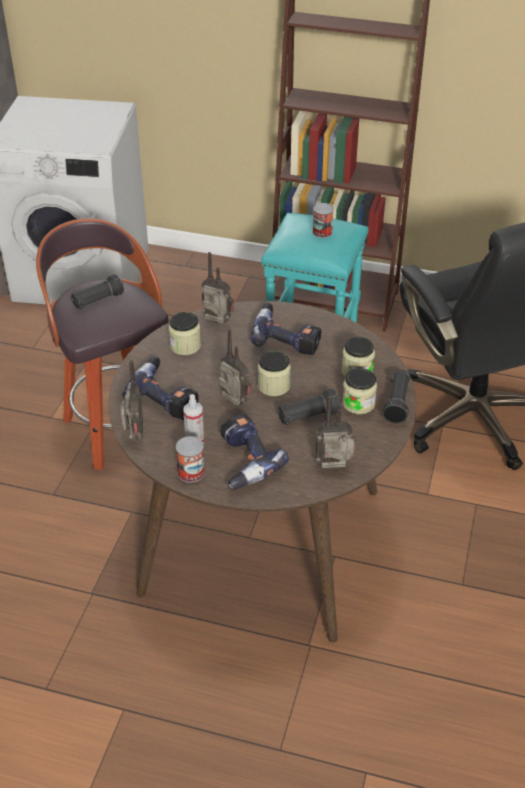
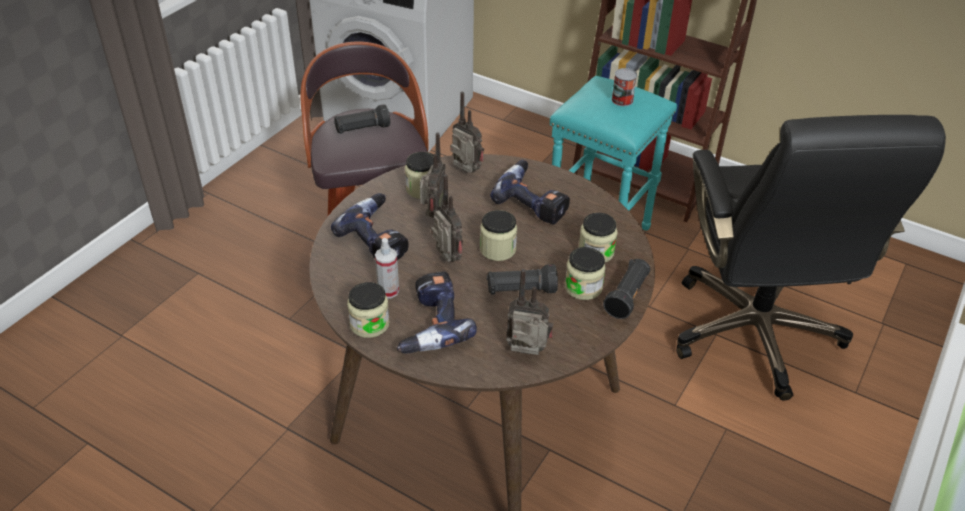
camera: 15 degrees right, 0 degrees up
radio [120,360,143,440] -> radio moved to [420,133,445,218]
can [176,436,205,483] -> jar [347,282,390,338]

